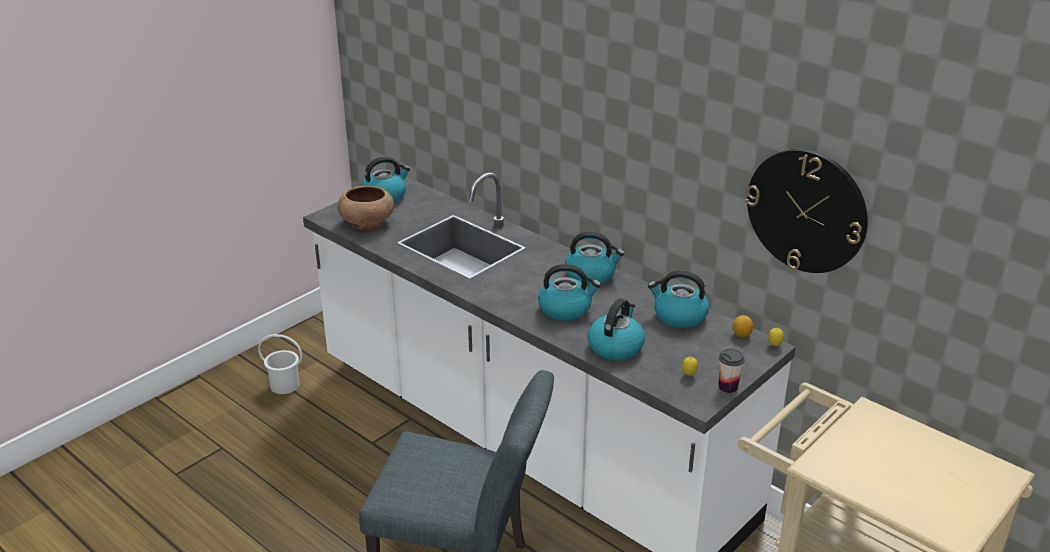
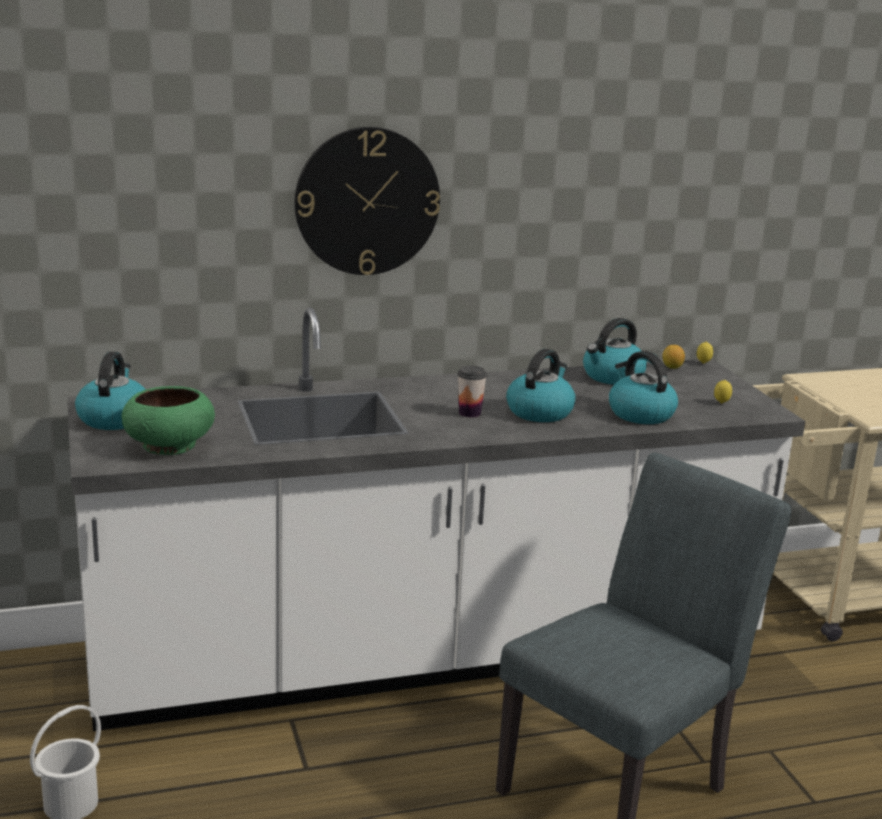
camera: 60 degrees left, 10 degrees down
brown bowl [337,186,394,230] -> green bowl [121,386,215,455]
kettle [565,232,625,286] -> none
cup [719,349,745,393] -> cup moved to [457,366,487,417]
wall clock [746,149,868,273] -> wall clock moved to [294,127,440,275]

